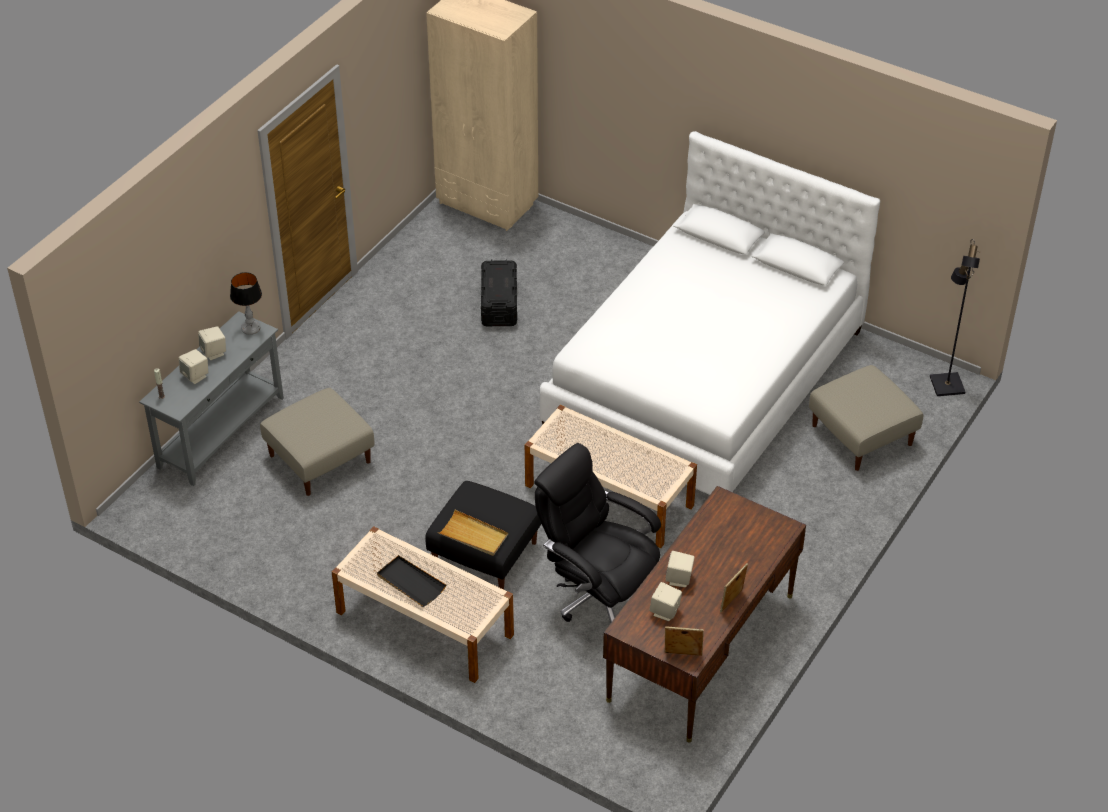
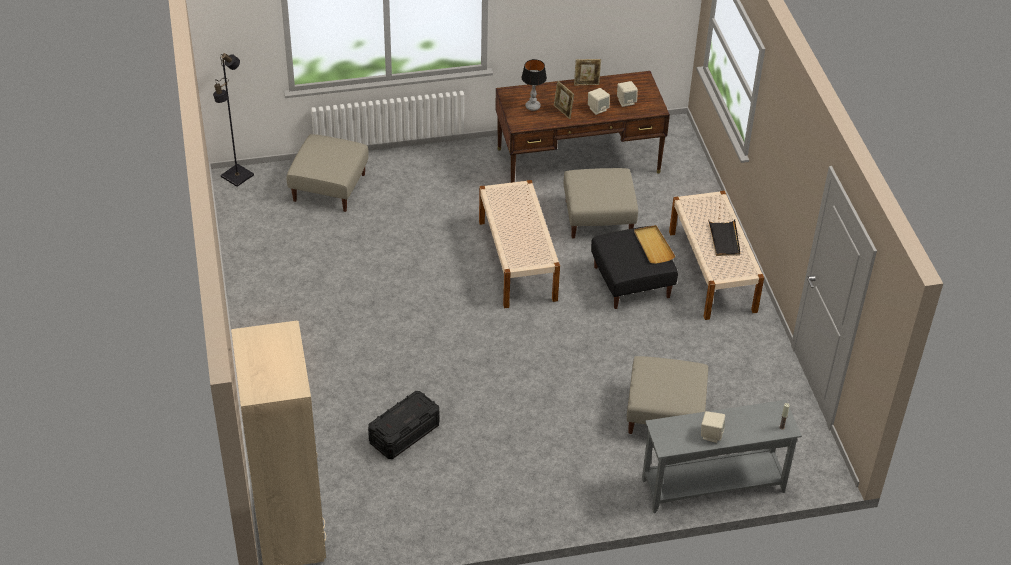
camera: 135 degrees left, 0 degrees up
beige speaker [179,349,208,384] -> none
table lamp [230,272,262,335] -> table lamp moved to [521,59,547,111]
black office chair [534,443,661,623] -> beige ottoman [564,168,638,239]
white bed [540,131,880,495] -> none
picture frame [664,627,704,656] -> picture frame moved to [554,81,574,119]

